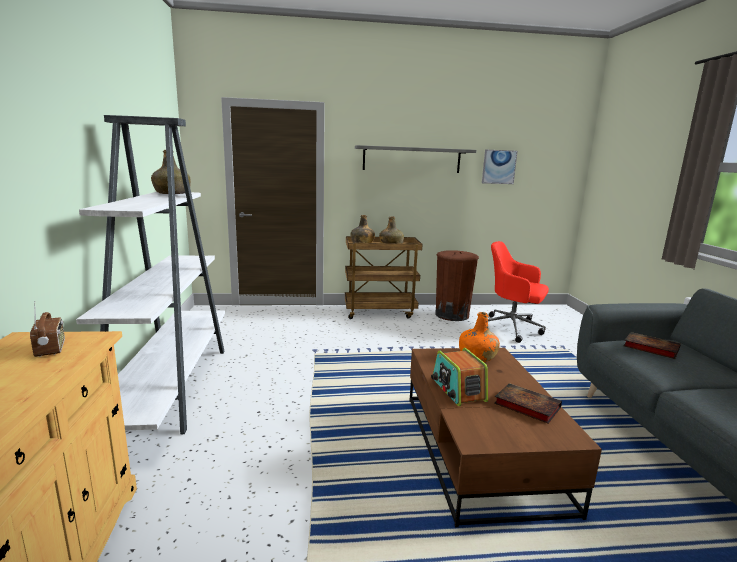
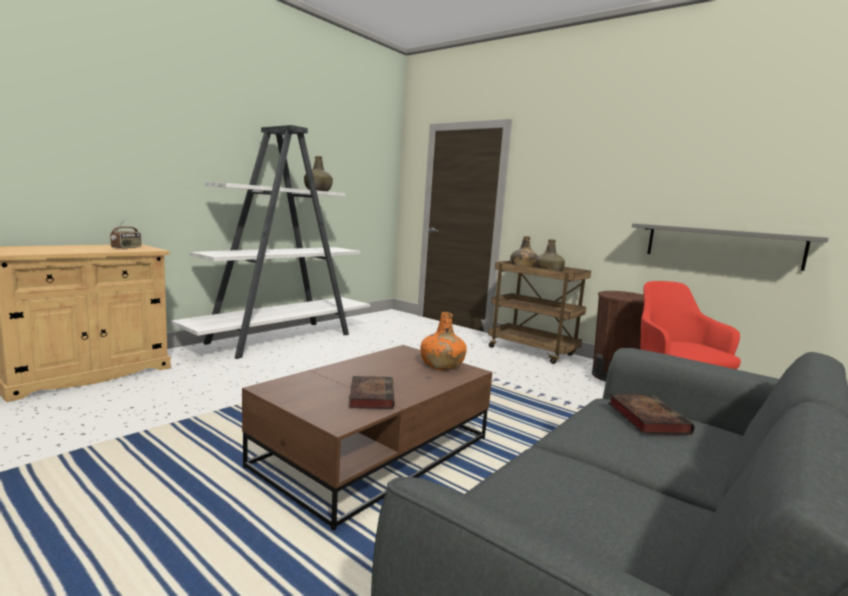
camera: 45 degrees right, 5 degrees down
grey shelf [355,145,476,173] -> grey shelf moved to [632,223,829,271]
radio [431,348,488,406] -> none
picture [482,150,518,184] -> none

